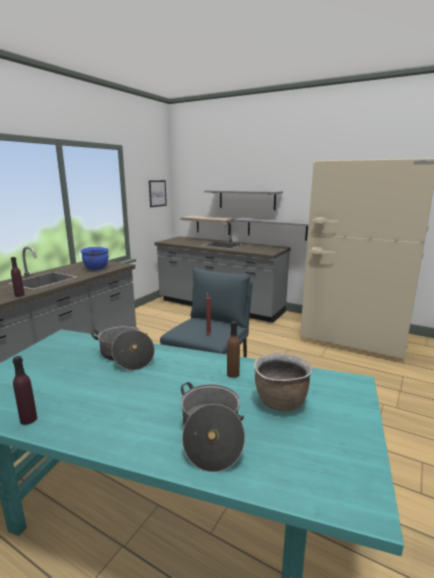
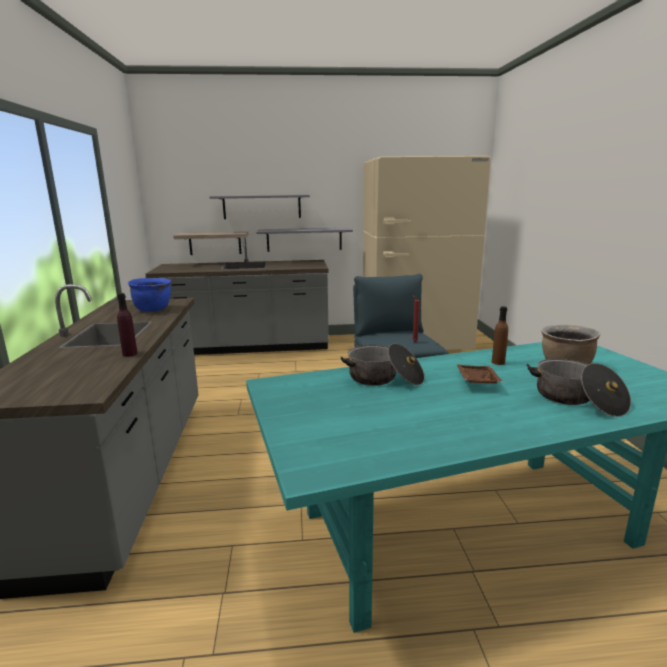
camera: 35 degrees left, 0 degrees up
purple bottle [13,356,37,425] -> none
picture [149,180,167,207] -> none
none -> brown tray [457,364,503,384]

